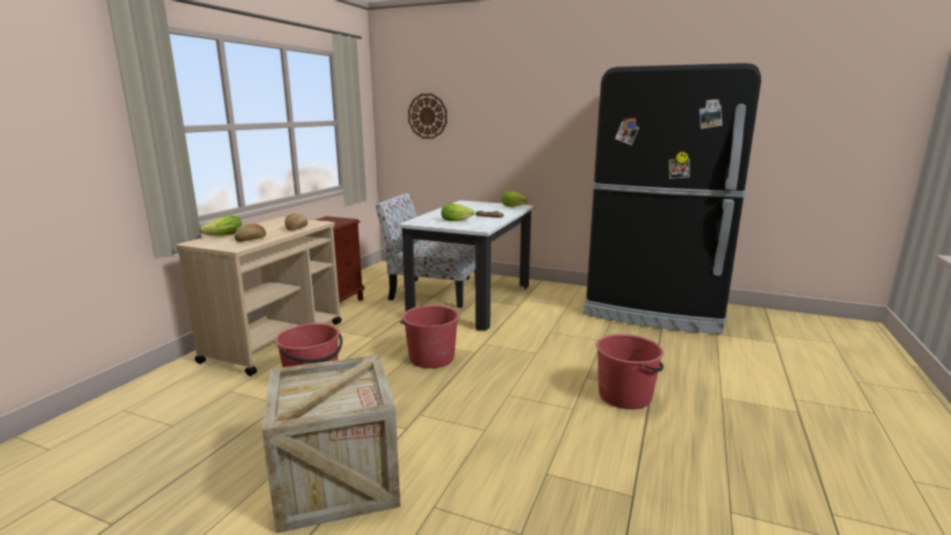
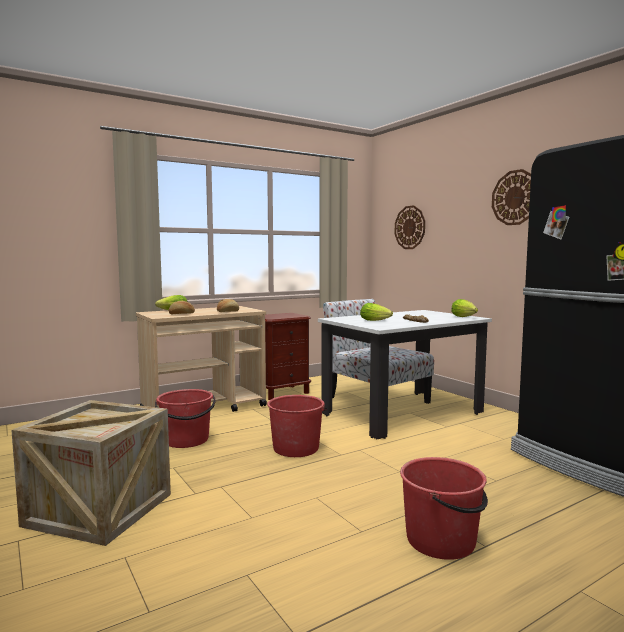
camera: 35 degrees right, 10 degrees down
none -> wall clock [492,169,531,225]

